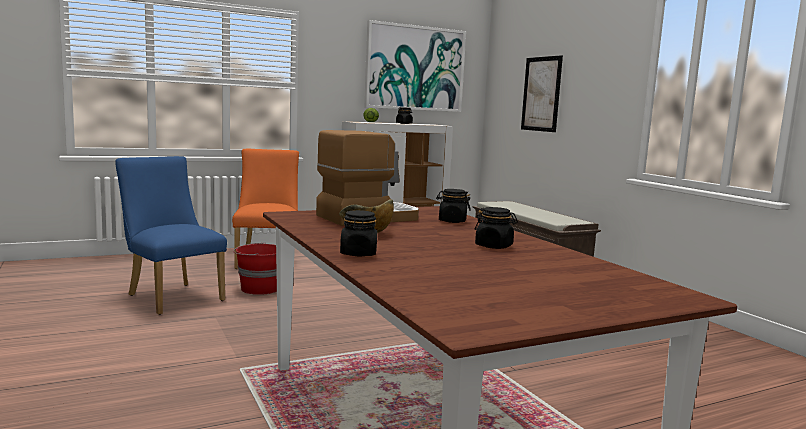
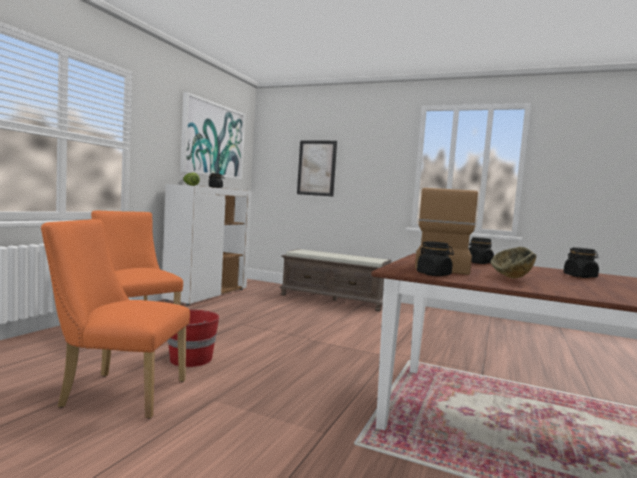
camera: 40 degrees left, 5 degrees down
blue chair [115,156,227,315] -> orange chair [41,219,190,419]
black jar [340,210,377,256] -> black jar moved to [417,241,454,276]

